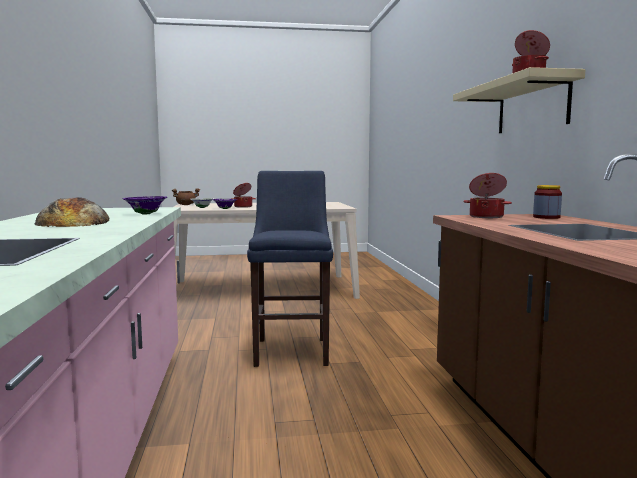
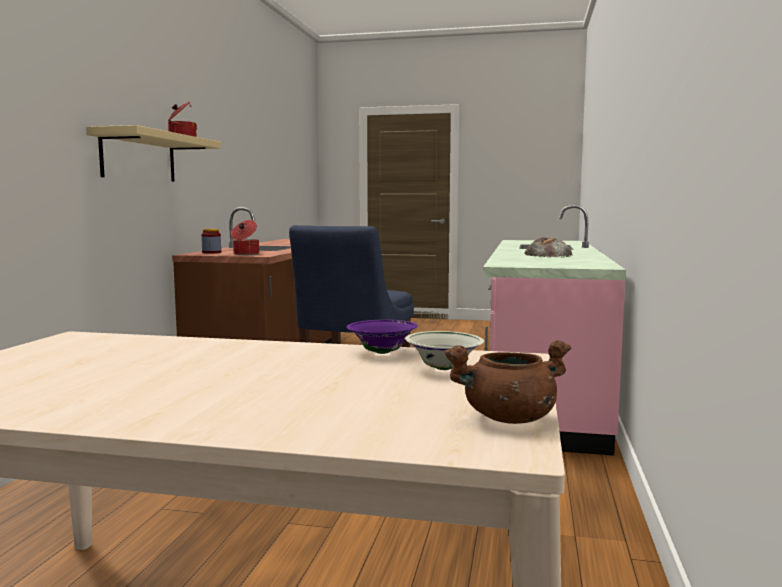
camera: 160 degrees left, 0 degrees up
purple bowl [122,196,167,214] -> none
cooking pot [231,183,256,208] -> none

